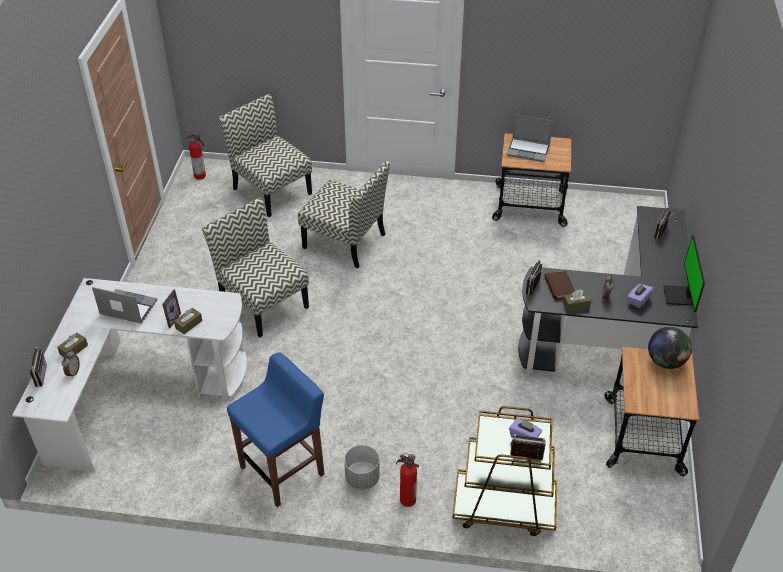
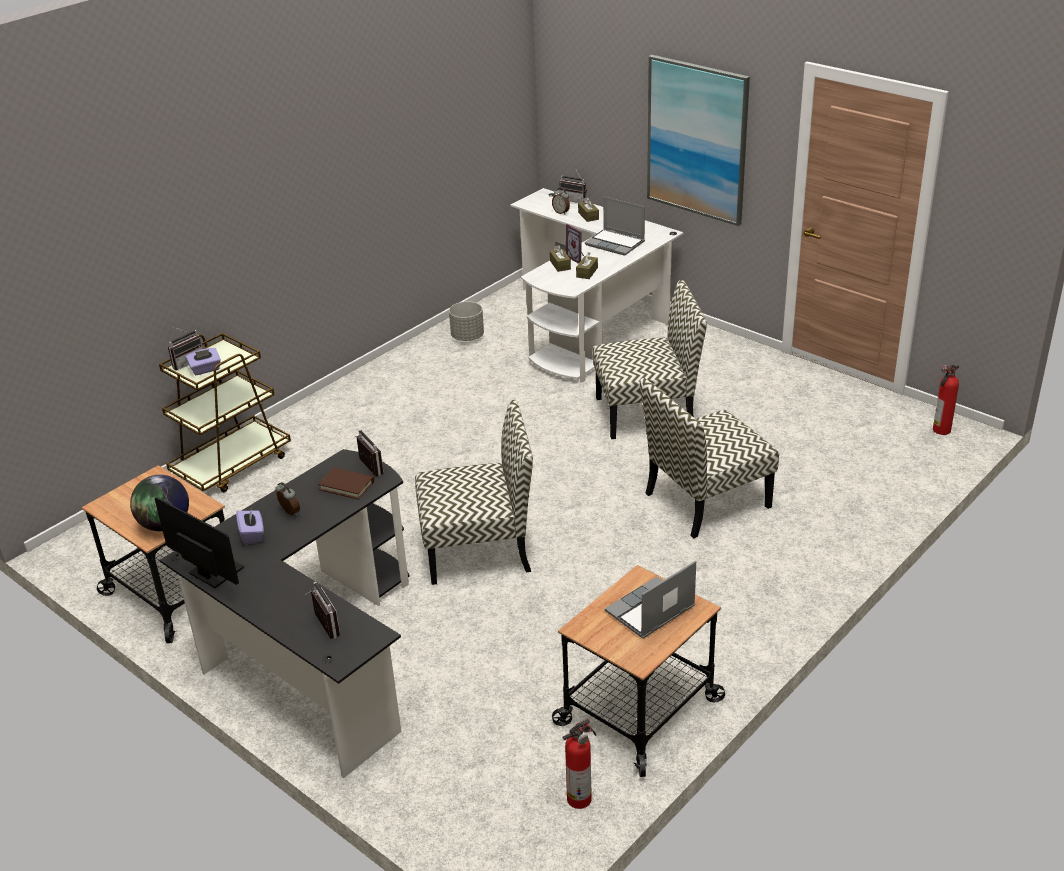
camera: 125 degrees right, 10 degrees down
laptop [92,287,157,324] -> laptop turned 75 degrees clockwise [585,197,645,256]
chair [218,94,312,217] -> chair moved to [415,400,533,585]
blue stool [227,352,324,507] -> none
grey planter [344,445,380,490] -> grey planter moved to [449,301,484,341]
fire extinguisher [396,453,419,507] -> fire extinguisher moved to [562,719,596,809]
brown tissue box [563,289,591,311] -> brown tissue box moved to [576,252,598,279]
none -> picture [647,55,750,226]

